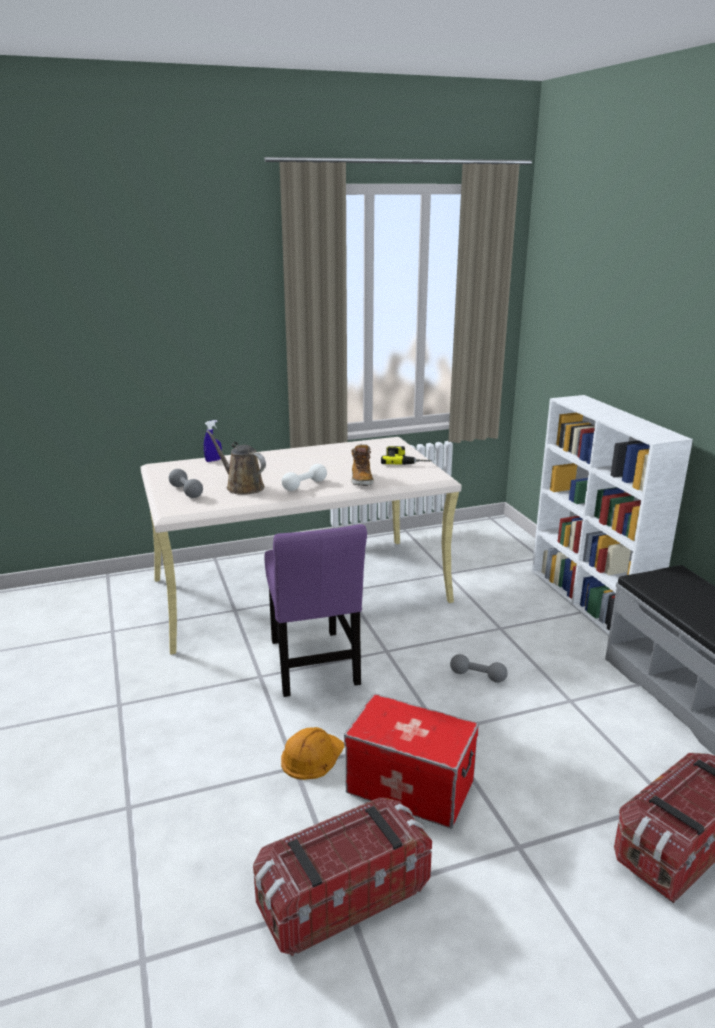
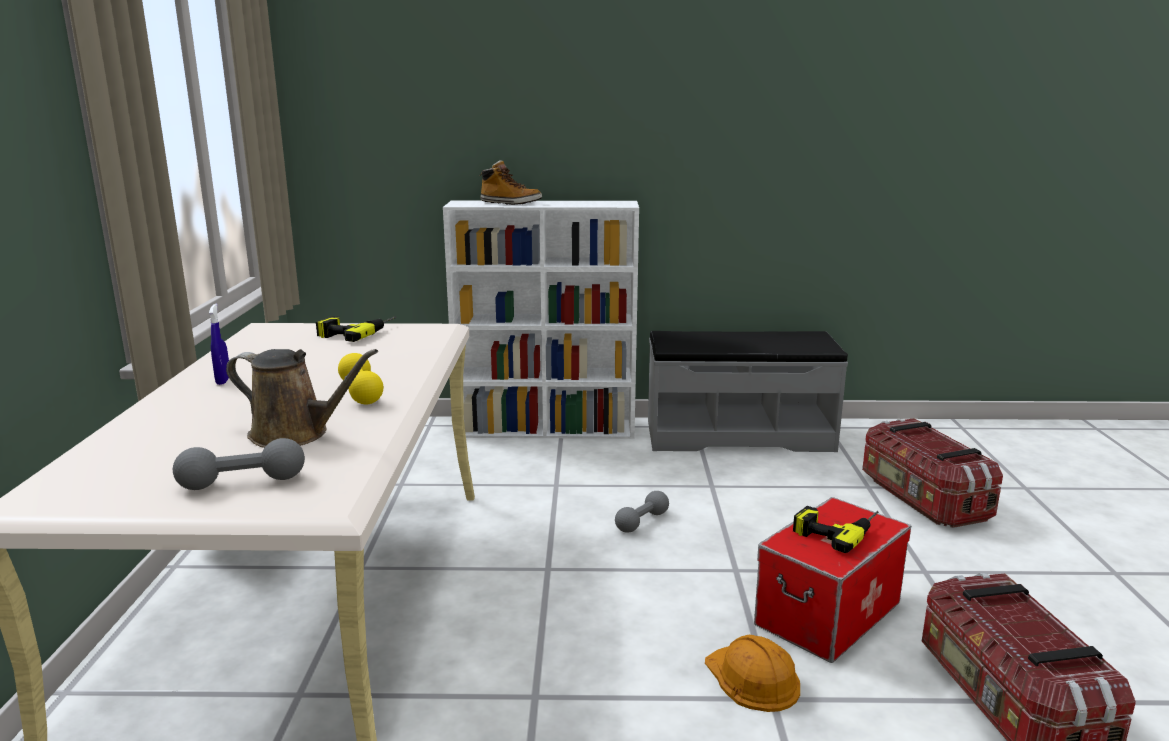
camera: 70 degrees left, 5 degrees down
blue spray bottle [204,420,222,462] -> blue spray bottle moved to [209,304,229,385]
brown watering can [207,430,266,495] -> brown watering can turned 135 degrees counterclockwise [226,349,378,448]
purple chair [264,524,367,697] -> none
white dumbbell [282,464,327,491] -> yellow dumbbell [338,353,383,404]
boot [352,444,374,486] -> boot moved to [480,160,542,205]
none -> power drill [793,506,879,553]

